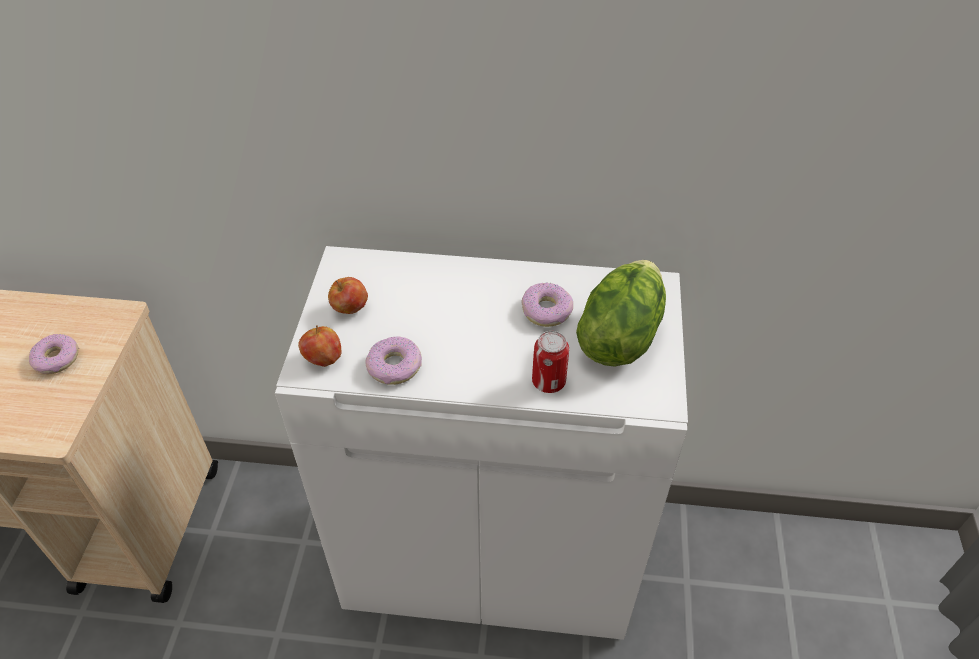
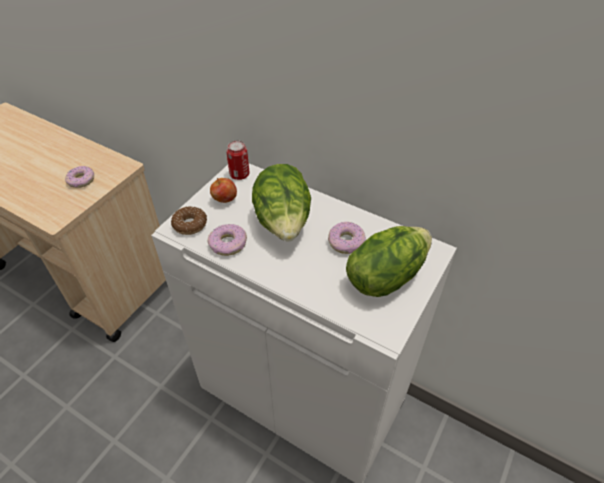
camera: 25 degrees right, 0 degrees up
apple [298,325,341,367] -> donut [171,206,207,235]
can [532,331,569,393] -> can moved to [226,140,249,180]
none -> lettuce [252,164,311,242]

